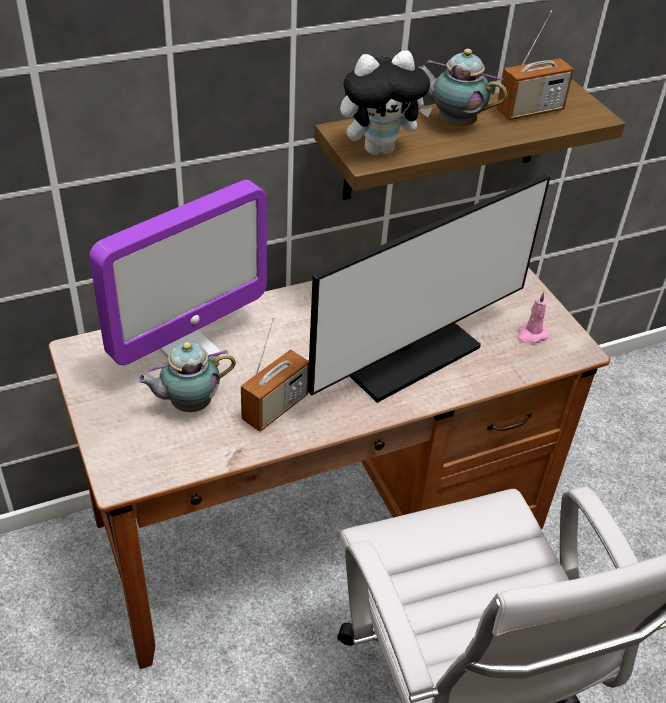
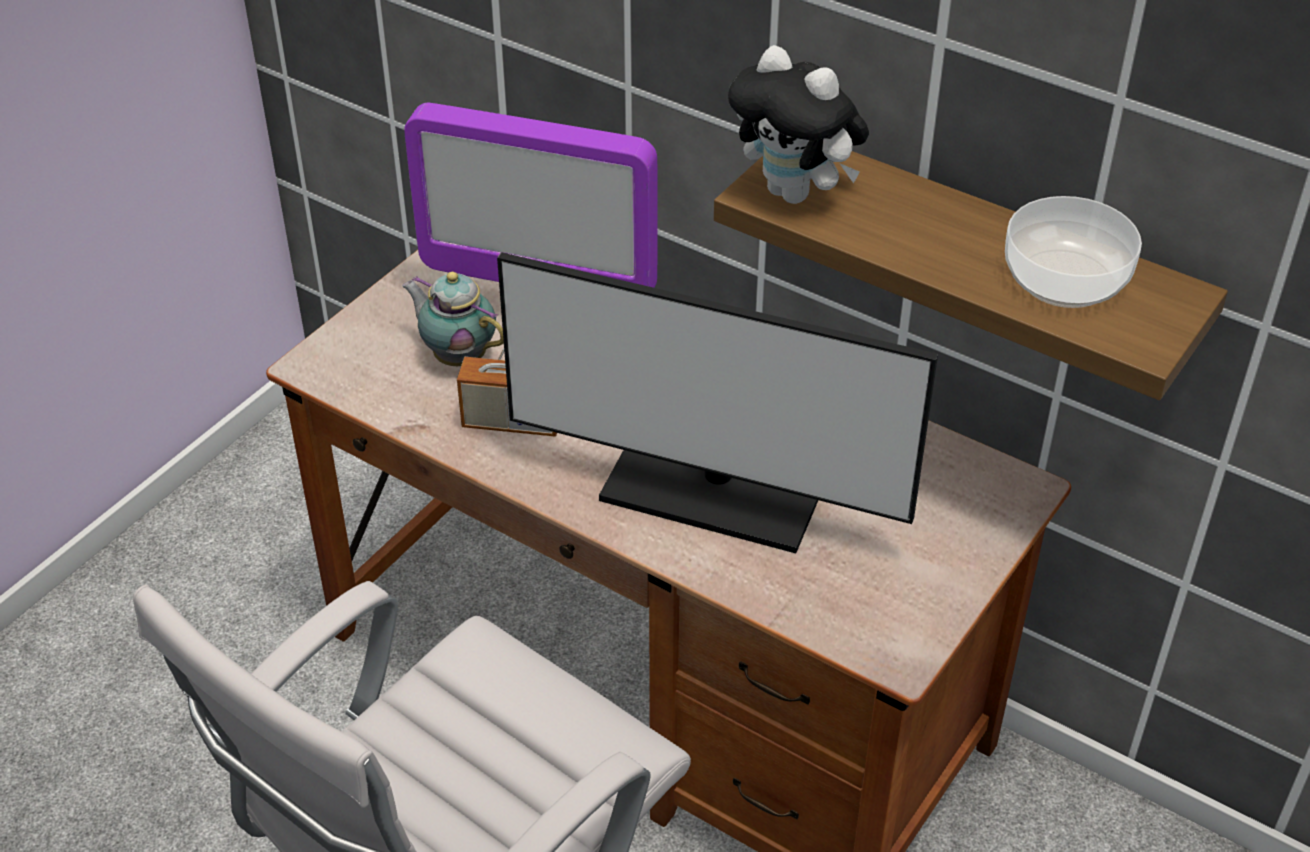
camera: 60 degrees right, 0 degrees up
teapot [418,49,508,126] -> none
radio [496,10,574,120] -> bowl [1005,196,1142,308]
pink candle [517,292,549,343] -> none

